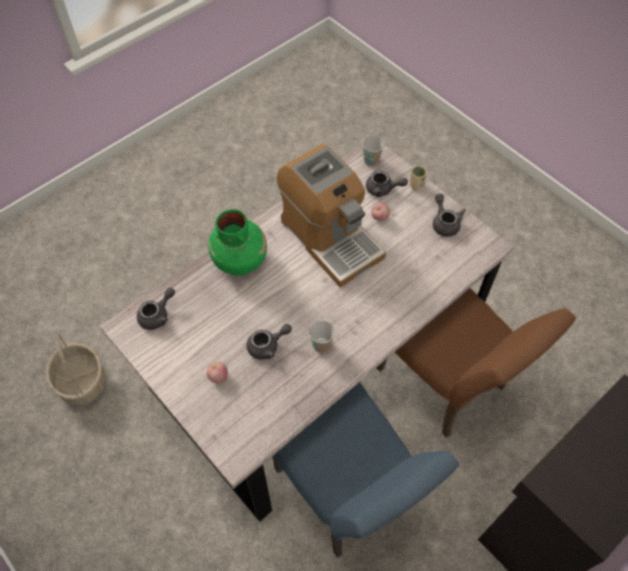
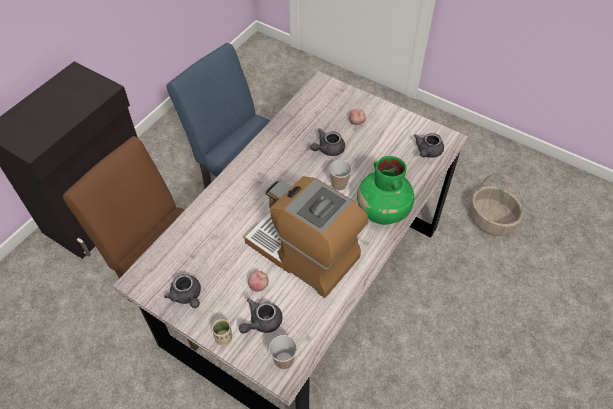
camera: 165 degrees right, 5 degrees down
cup [309,320,335,353] -> cup moved to [329,160,352,191]
grey teapot [366,171,408,197] -> grey teapot turned 45 degrees counterclockwise [239,299,282,334]

